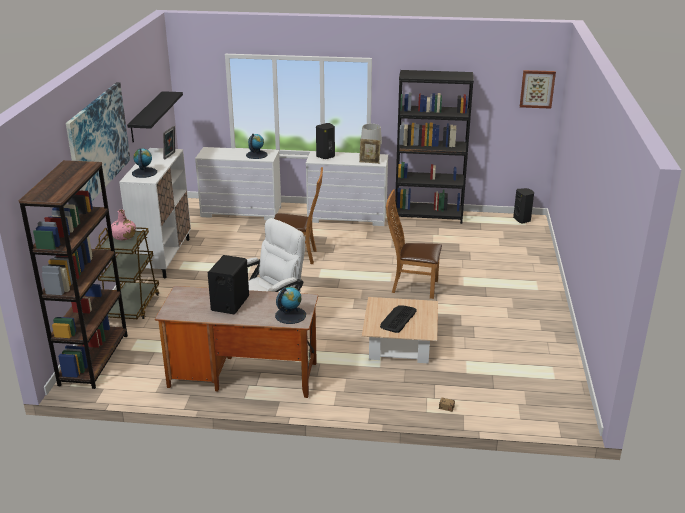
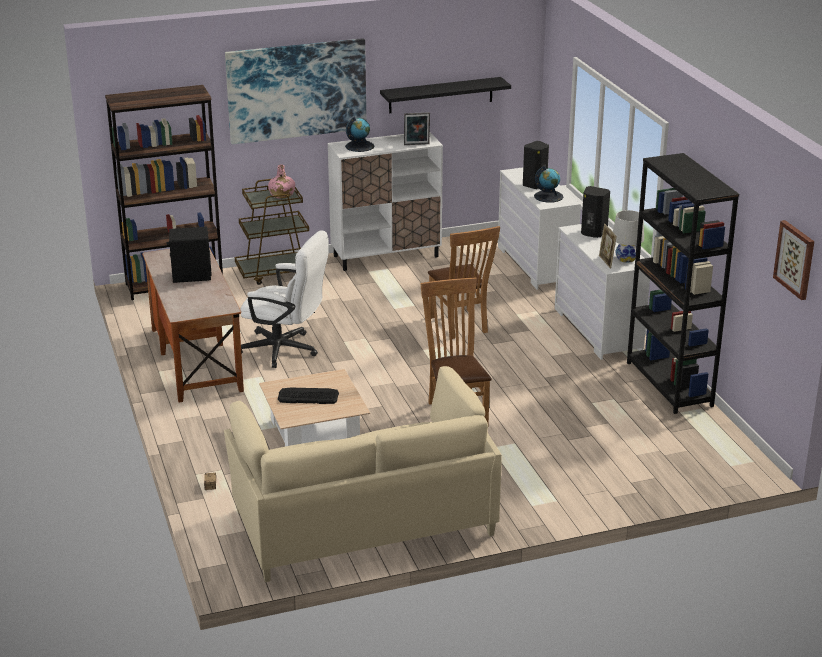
camera: 65 degrees right, 0 degrees up
globe [275,287,306,324] -> none
black speaker [513,188,534,223] -> black speaker moved to [523,141,549,189]
none -> beige sofa [224,366,502,582]

